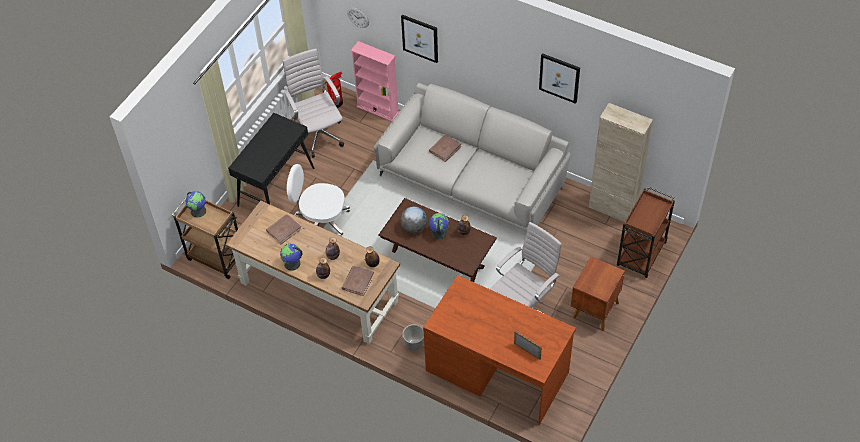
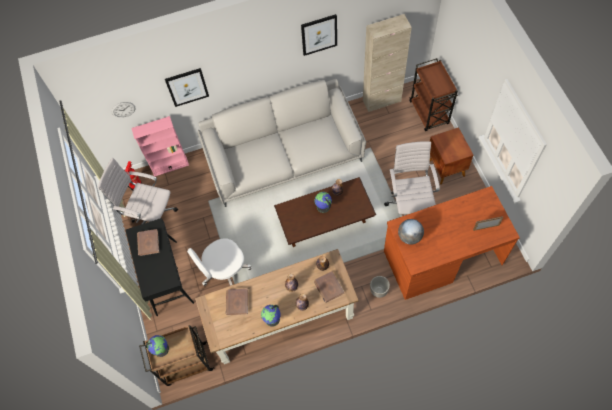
camera: 45 degrees left, 10 degrees up
globe [401,206,427,233] -> globe moved to [398,219,424,245]
brown book [429,134,461,162] -> brown book moved to [137,229,159,256]

